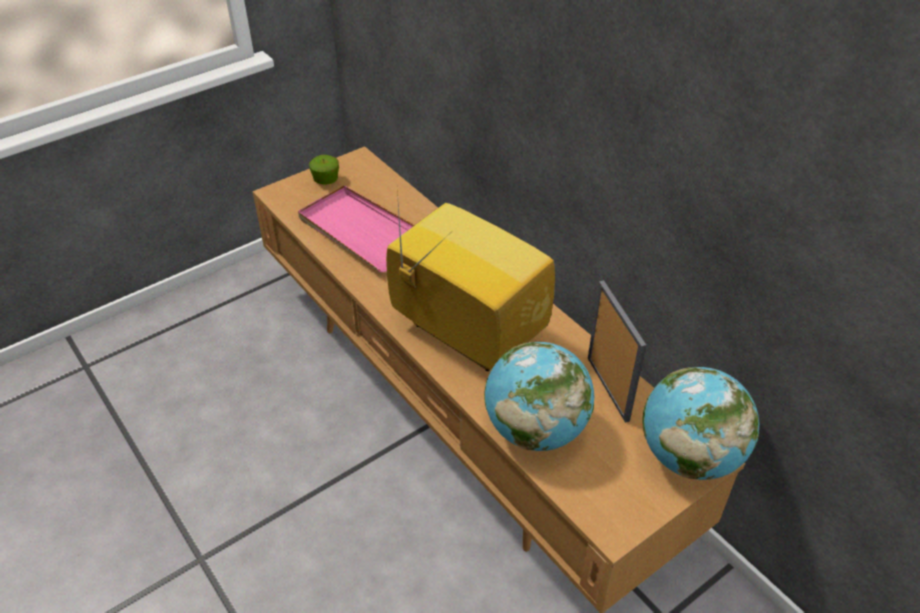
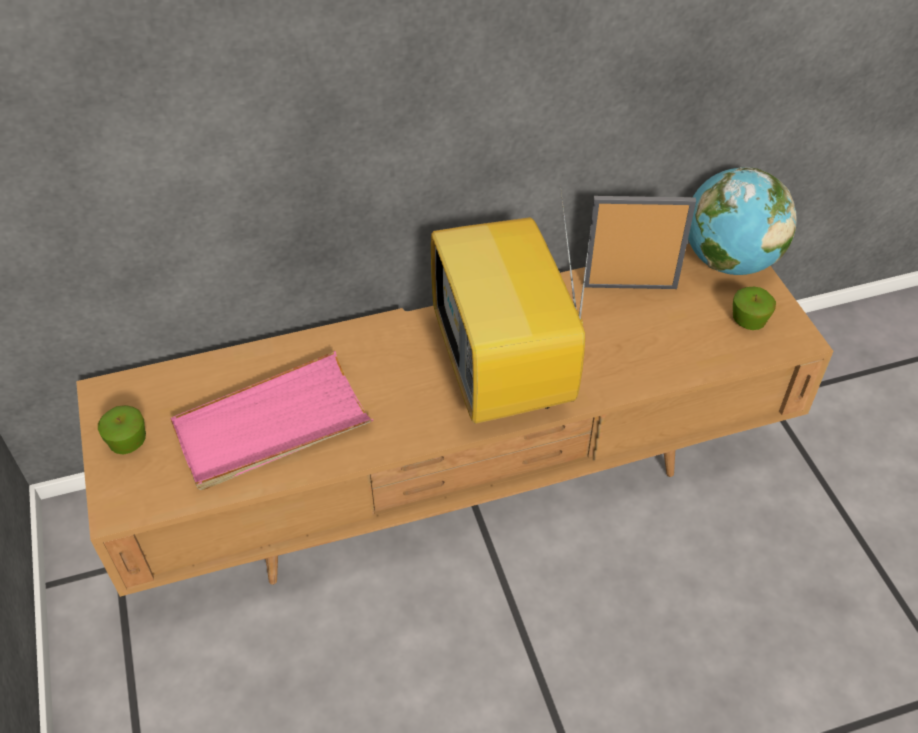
camera: 70 degrees left, 5 degrees up
television [386,190,555,371] -> television turned 75 degrees counterclockwise [431,192,591,424]
globe [485,342,594,451] -> none
none -> apple [733,287,776,330]

